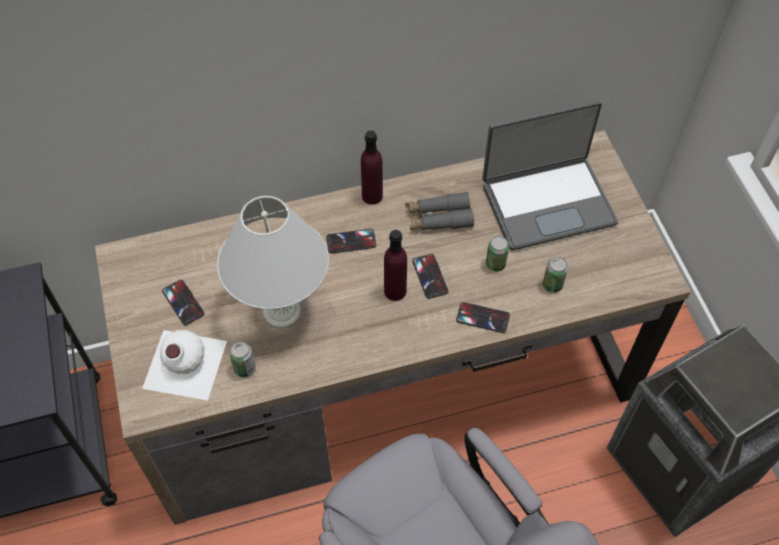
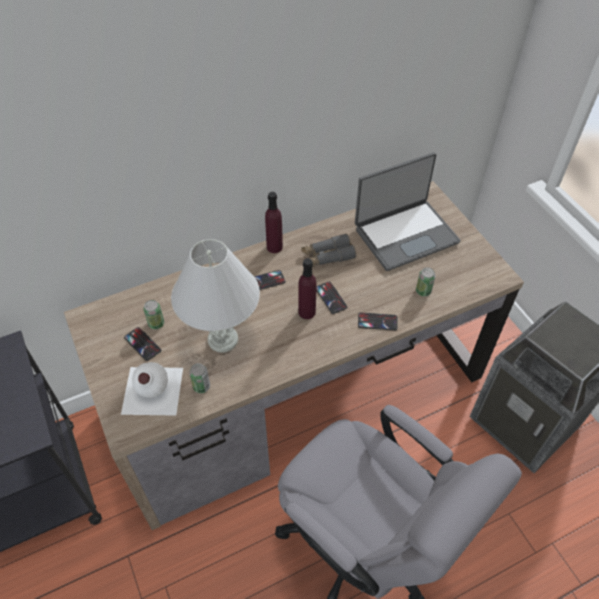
camera: 10 degrees left, 5 degrees down
can [486,236,509,272] -> can moved to [143,300,164,329]

